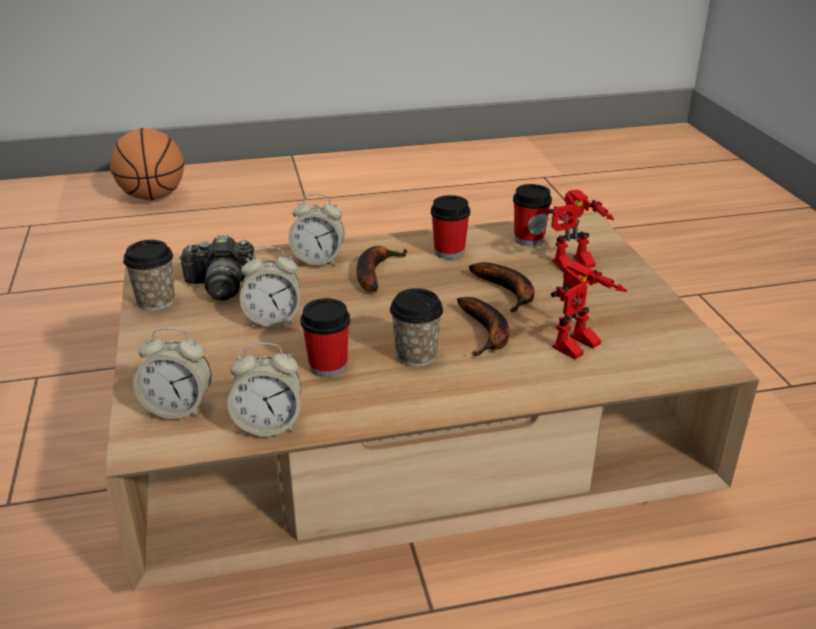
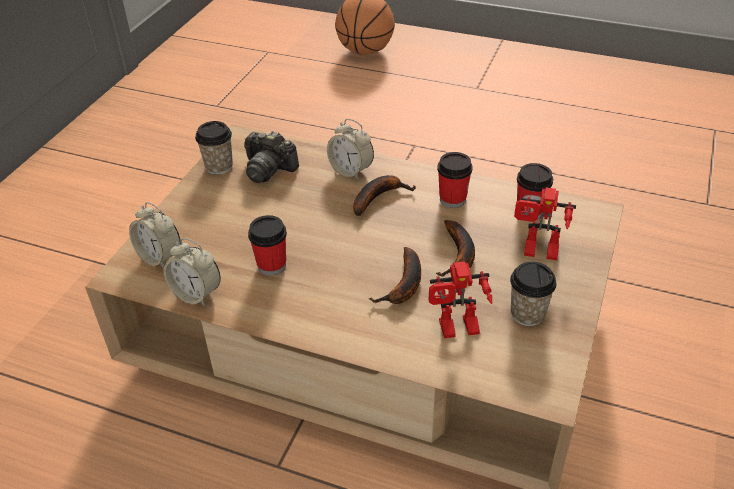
camera: 35 degrees right, 10 degrees up
alarm clock [240,247,301,327] -> none
cup [390,288,443,367] -> cup moved to [510,261,556,326]

